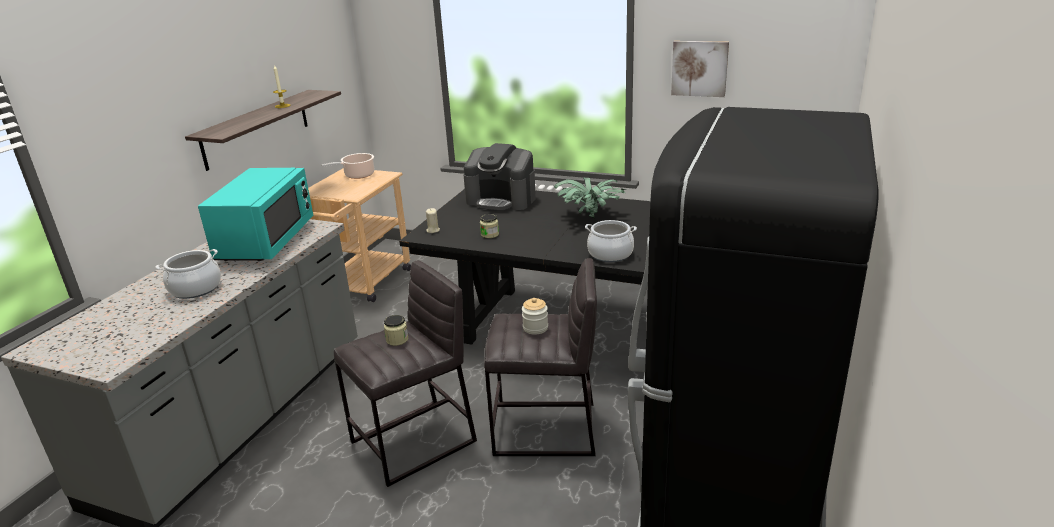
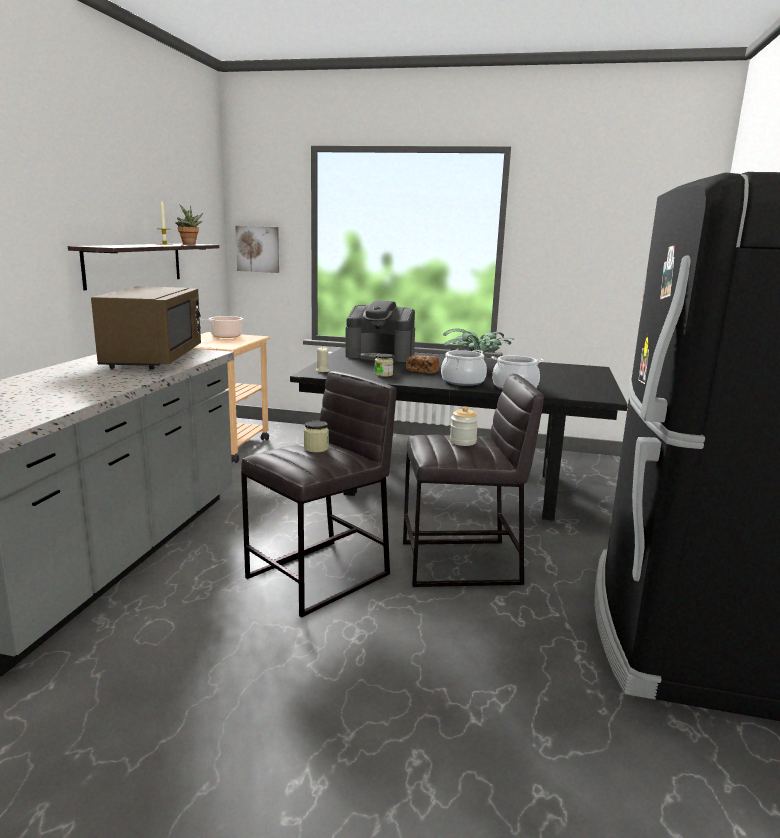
camera: 10 degrees left, 10 degrees down
cooking pot [156,249,221,299] -> cooking pot moved to [441,350,487,386]
turquoise microwave [198,168,313,261] -> brown microwave [91,286,201,370]
picture [671,41,729,97] -> picture moved to [235,226,279,273]
none -> potted plant [175,205,203,244]
none -> bread [406,355,439,374]

